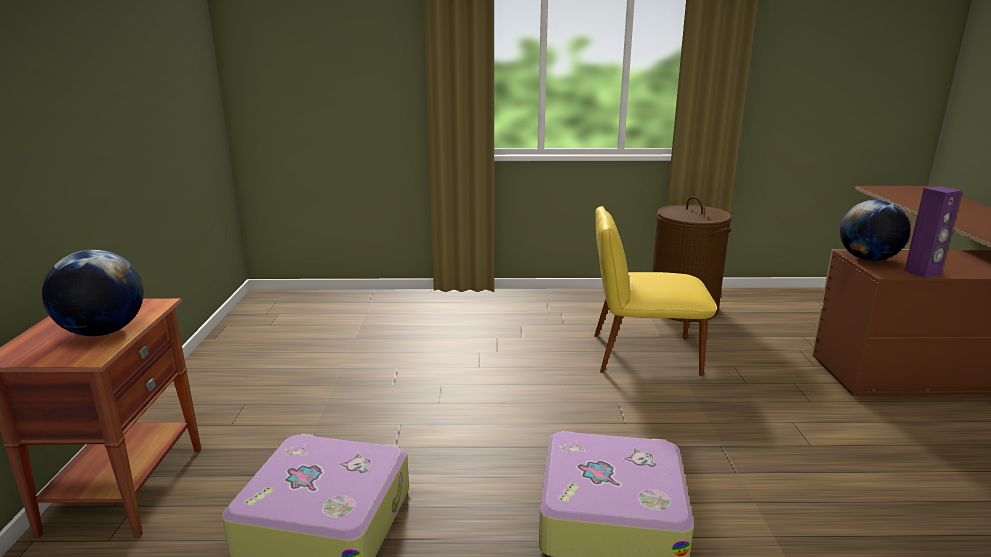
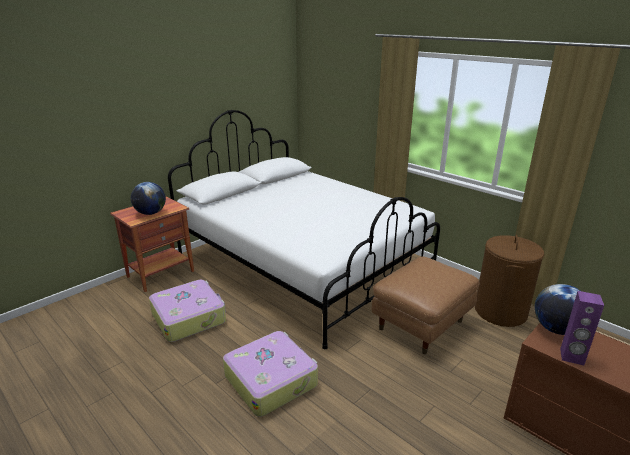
camera: 45 degrees right, 5 degrees up
yellow chair [594,206,717,376] -> brown ottoman [371,257,479,354]
none -> white bed [168,110,440,349]

